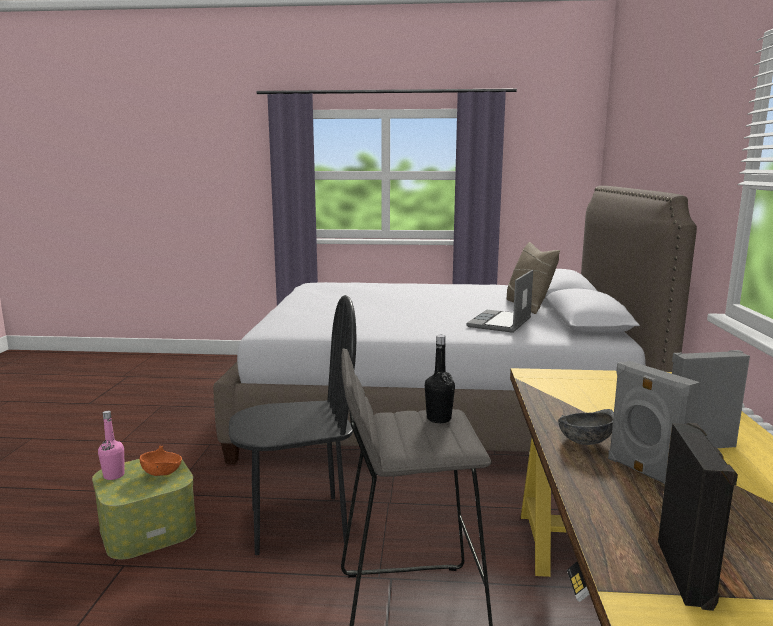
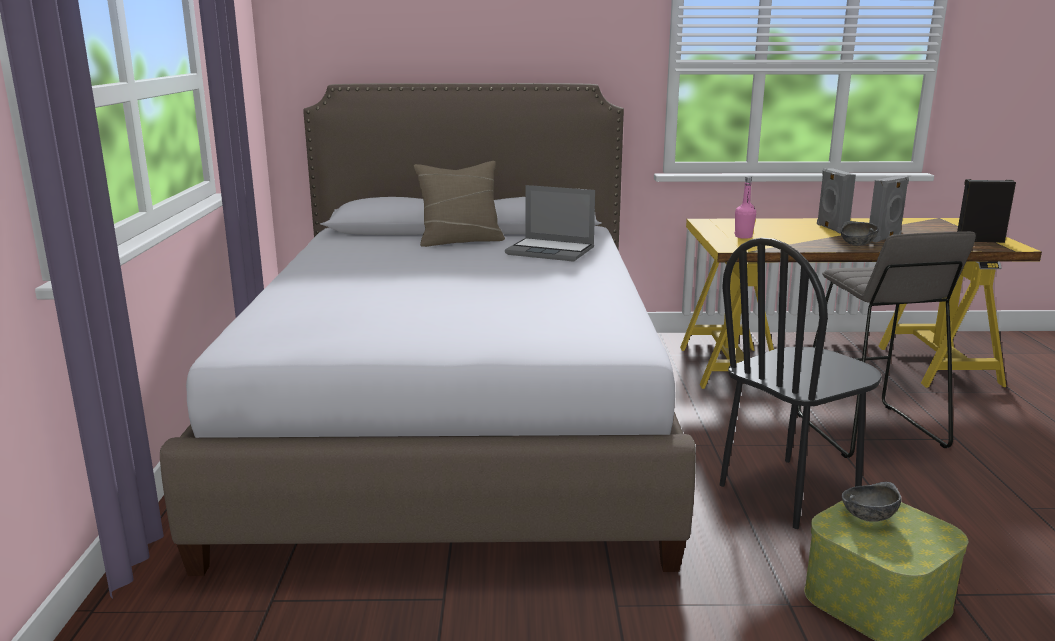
camera: 95 degrees left, 5 degrees up
pink bottle [98,411,125,480] -> pink bottle moved to [734,176,756,239]
orange bowl [140,446,182,476] -> grey bowl [842,482,901,522]
black chair [229,295,356,555] -> black chair turned 105 degrees counterclockwise [719,237,882,529]
black bottle [425,335,455,423] -> none

